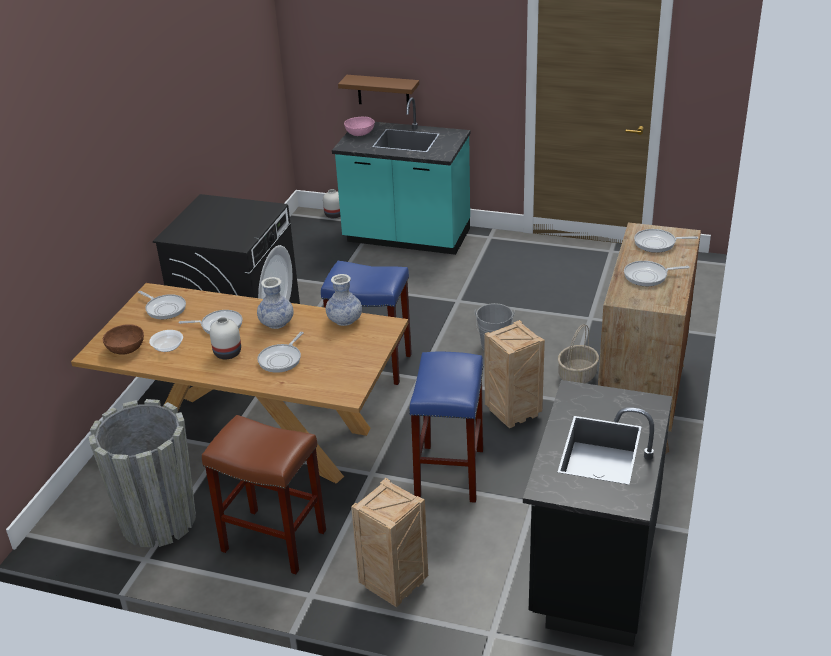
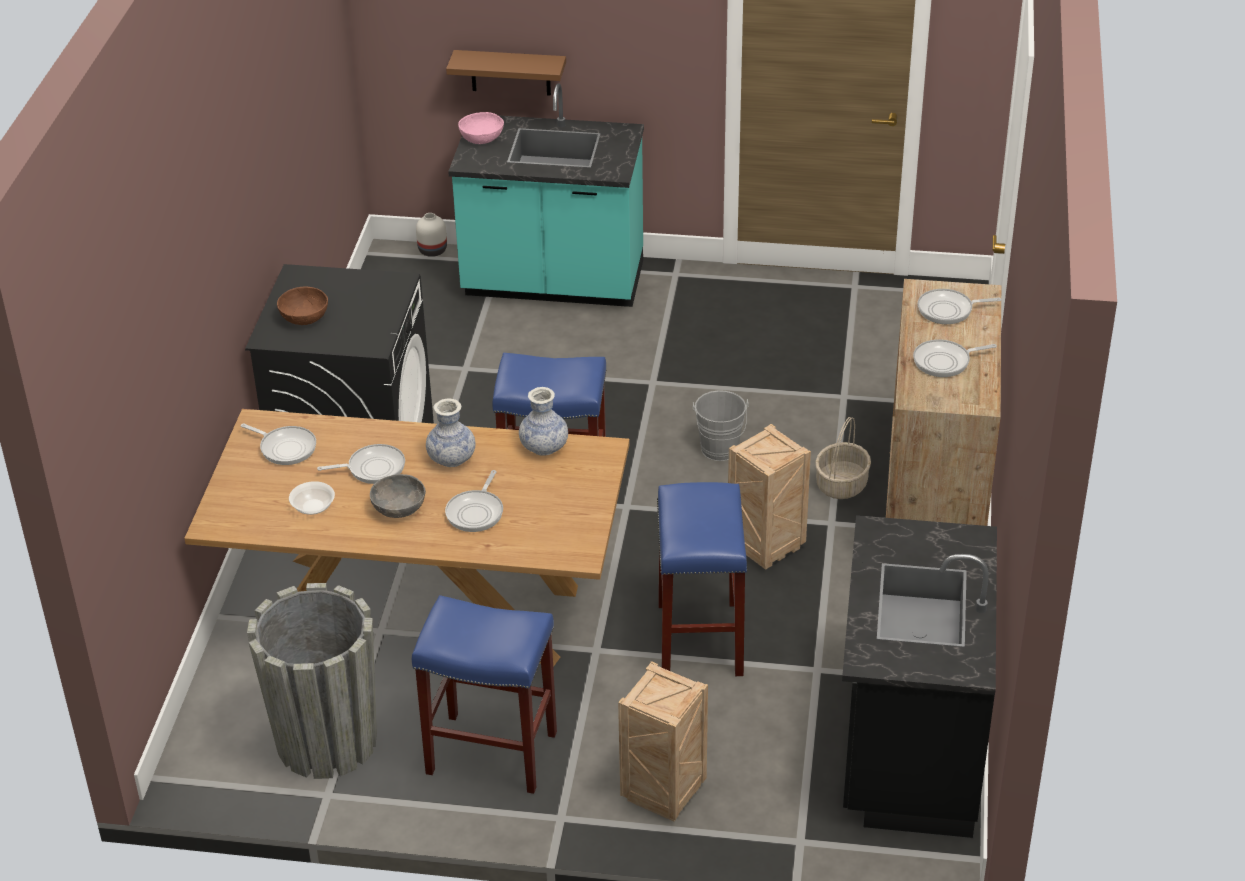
camera: 10 degrees left, 5 degrees up
brown bowl [103,324,144,355] -> brown bowl moved to [277,287,328,325]
brown stool [202,415,326,574] -> blue stool [412,595,557,794]
white vase [210,317,241,359] -> grey bowl [370,474,426,518]

